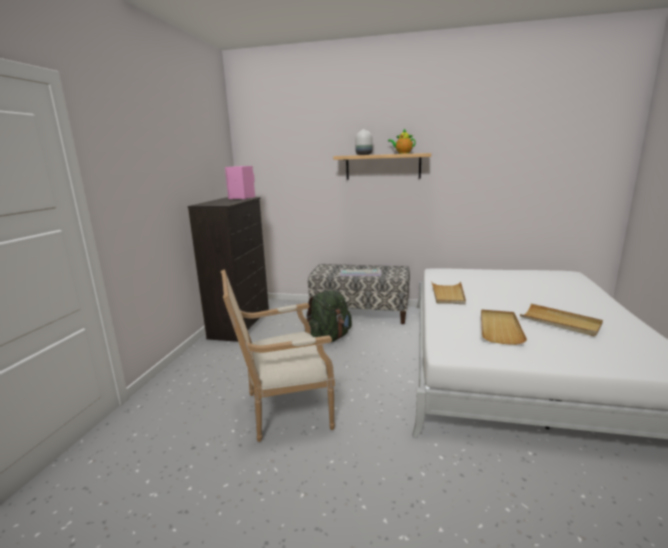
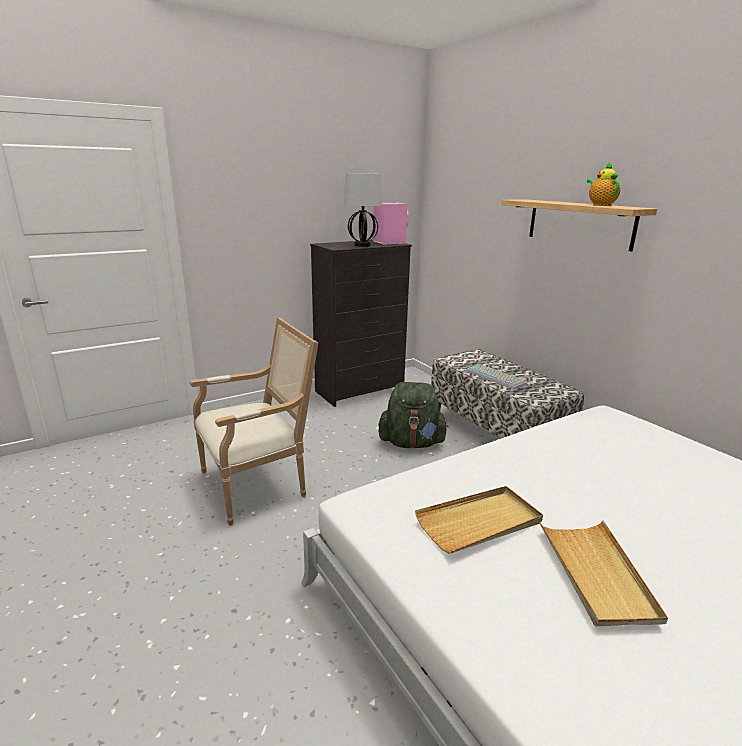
camera: 45 degrees right, 5 degrees up
armchair [221,269,335,442] -> armchair turned 120 degrees clockwise [190,317,318,525]
white vase [355,129,373,155] -> none
beige tray [431,281,466,304] -> none
none -> table lamp [344,173,382,247]

